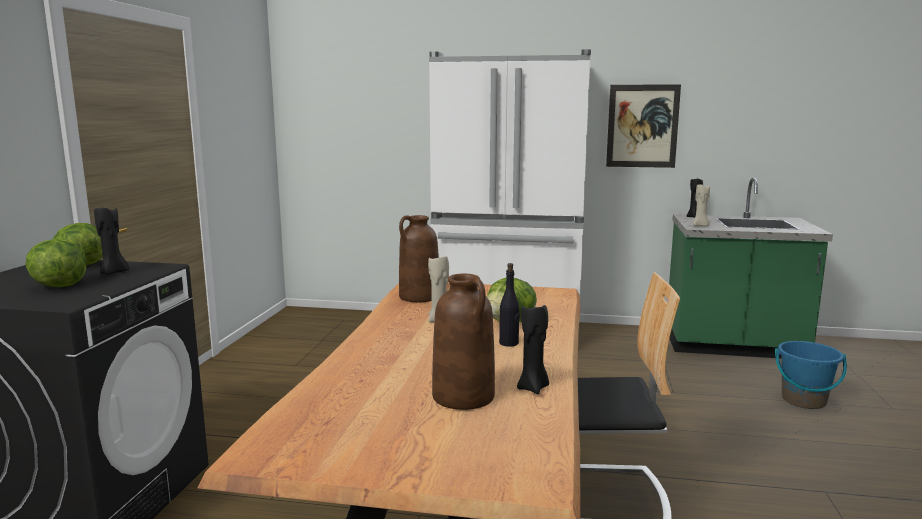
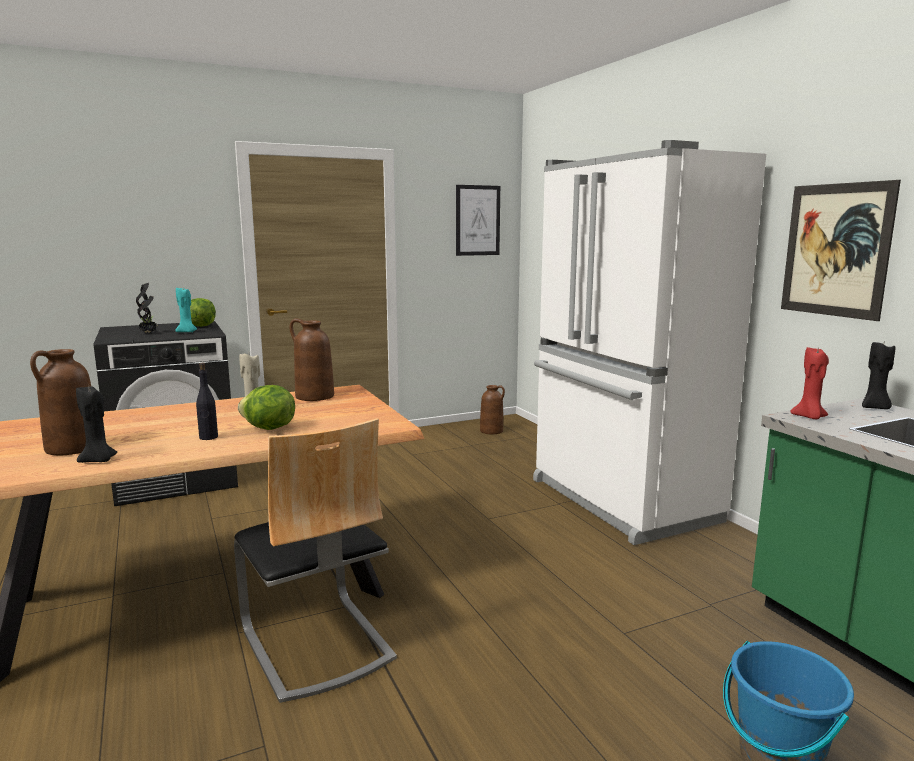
camera: 55 degrees right, 0 degrees up
lettuce [25,238,86,287] -> potted plant [136,283,156,333]
black candle [94,206,129,275] -> turquoise candle [175,288,197,332]
beige candle [693,184,710,226] -> red candle [790,346,829,419]
none -> picture [456,185,500,256]
none -> brown vase [480,385,505,434]

